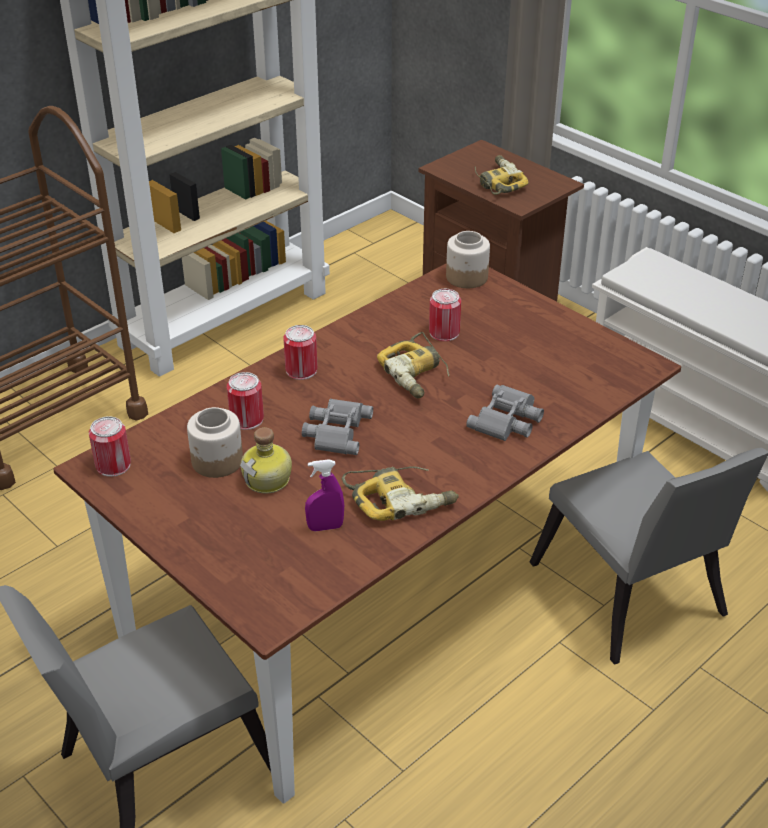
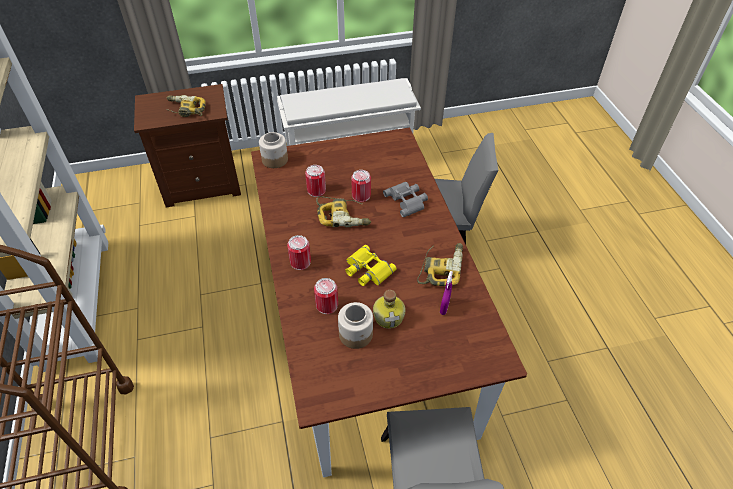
camera: 60 degrees left, 10 degrees up
can [89,416,131,477] -> can moved to [351,170,371,202]
grey binoculars [302,399,373,455] -> yellow binoculars [346,245,397,286]

